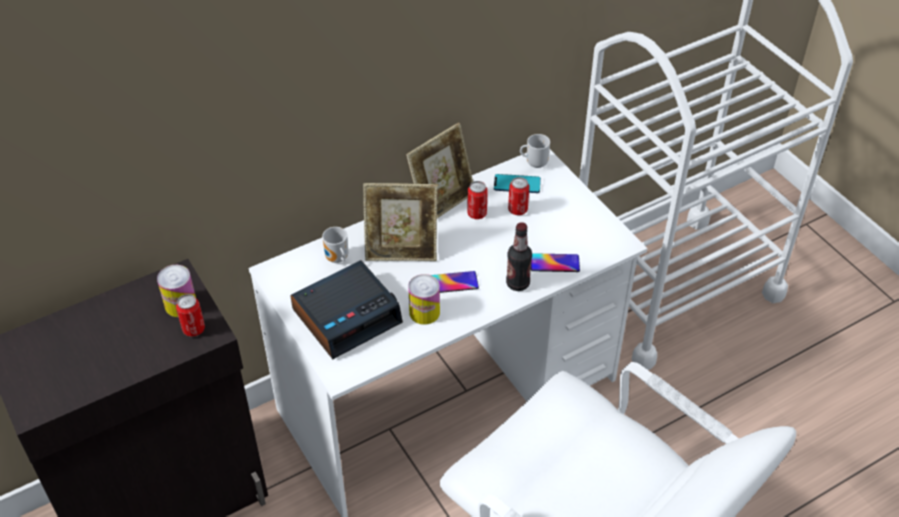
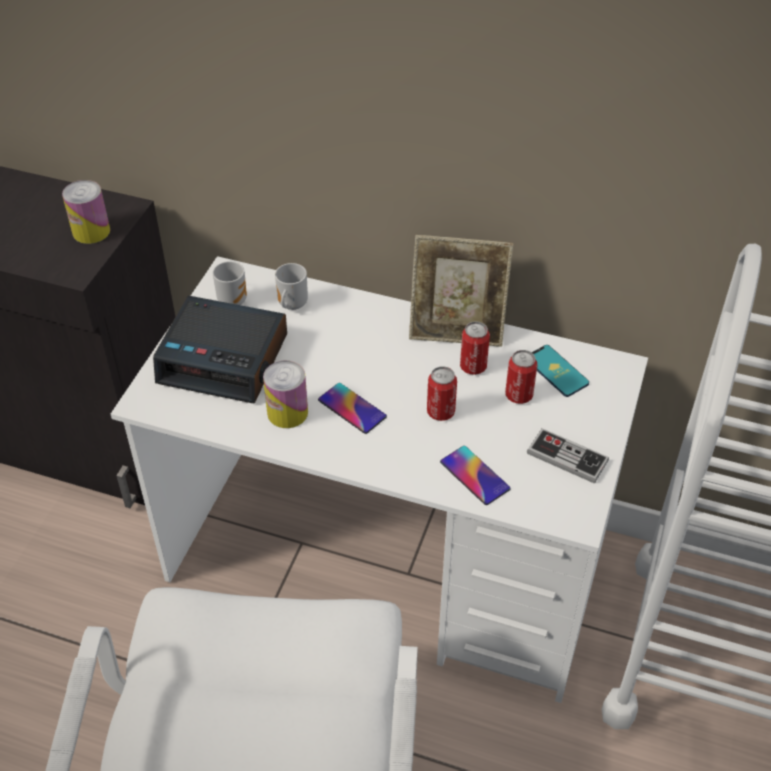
camera: 50 degrees right, 0 degrees up
can [176,294,205,337] -> can moved to [427,366,457,421]
picture frame [363,183,438,261] -> none
bottle [506,222,532,291] -> none
mug [520,134,550,168] -> mug moved to [213,261,247,305]
none -> game controller [527,428,609,484]

